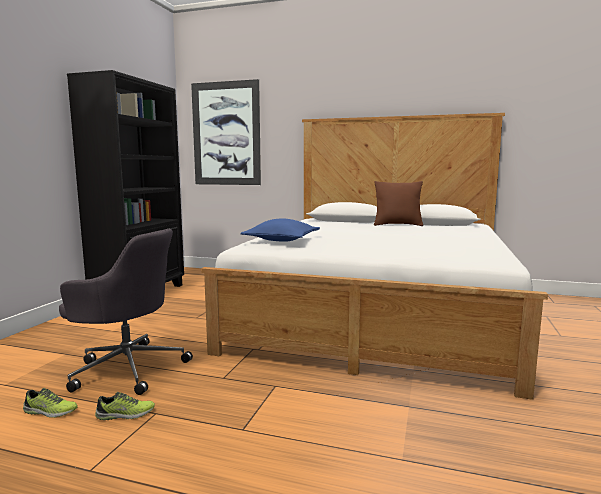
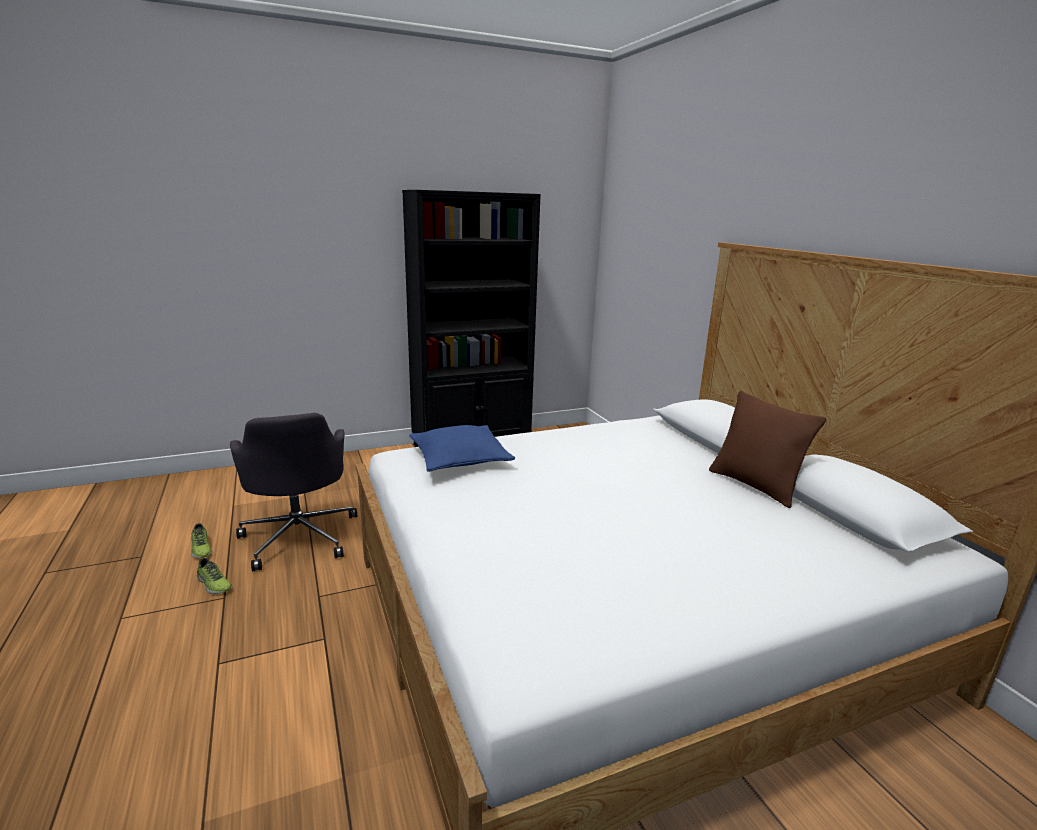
camera: 50 degrees right, 10 degrees up
picture [191,79,261,185] -> none

